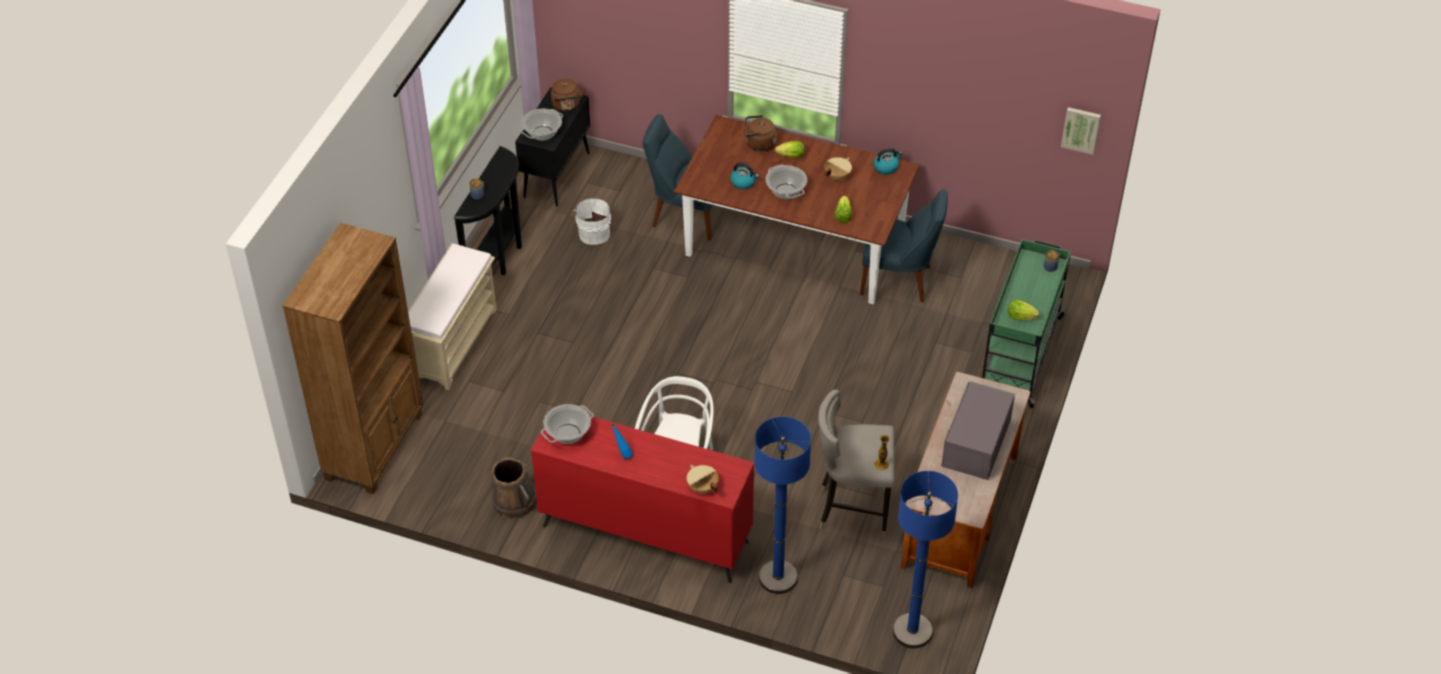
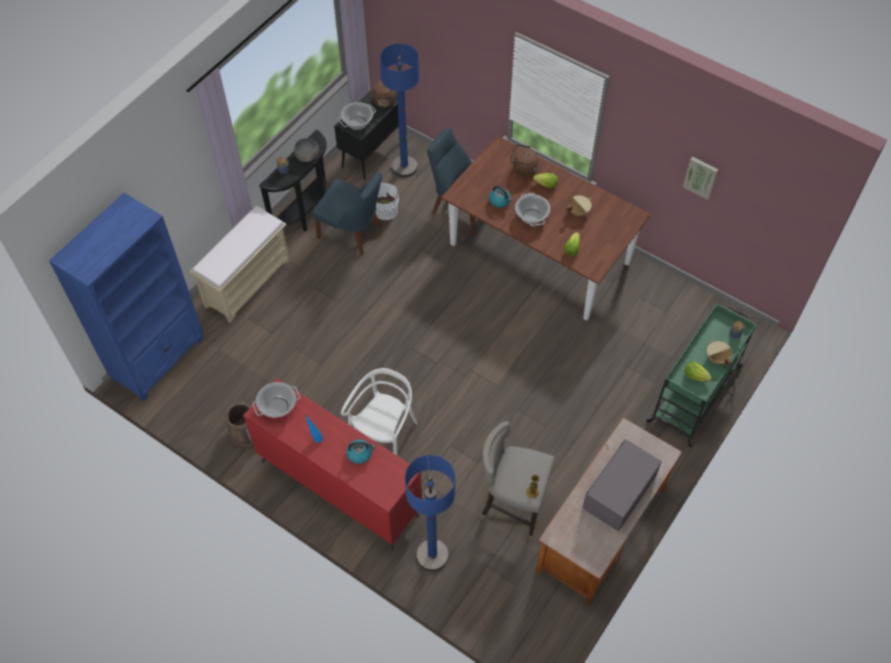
camera: 15 degrees right, 10 degrees up
brown bookcase [282,223,423,494] -> blue bookcase [49,193,204,401]
beige cooking pot [687,465,719,494] -> beige cooking pot moved to [707,339,732,367]
blue chair [860,189,948,302] -> blue chair moved to [313,171,382,256]
kettle [873,148,902,175] -> kettle moved to [346,439,375,464]
blue floor lamp [893,471,958,648] -> blue floor lamp moved to [380,44,419,177]
picture [1061,107,1101,155] -> picture moved to [683,157,719,200]
none -> grey bowl [294,138,319,162]

